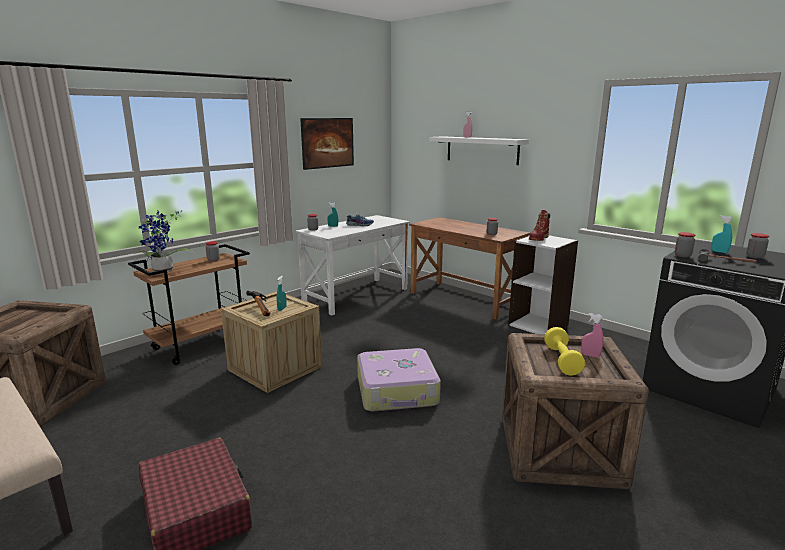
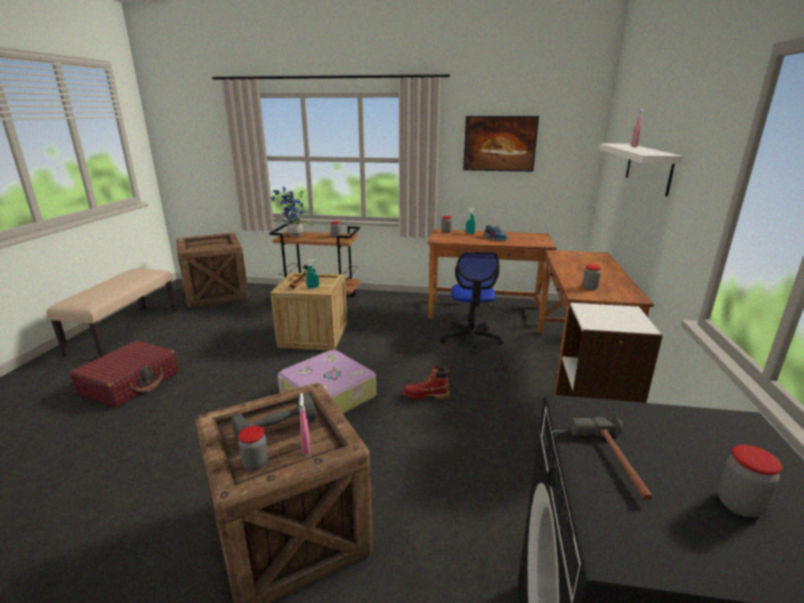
camera: 55 degrees right, 5 degrees up
white desk [295,215,410,316] -> brown desk [428,229,556,319]
red boot [529,210,550,241] -> red boot moved to [402,364,450,400]
yellow dumbbell [544,327,585,376] -> grey dumbbell [231,393,316,446]
jar [675,232,695,257] -> jar moved to [238,426,269,470]
turquoise spray bottle [712,215,733,253] -> none
none -> office chair [439,252,504,354]

